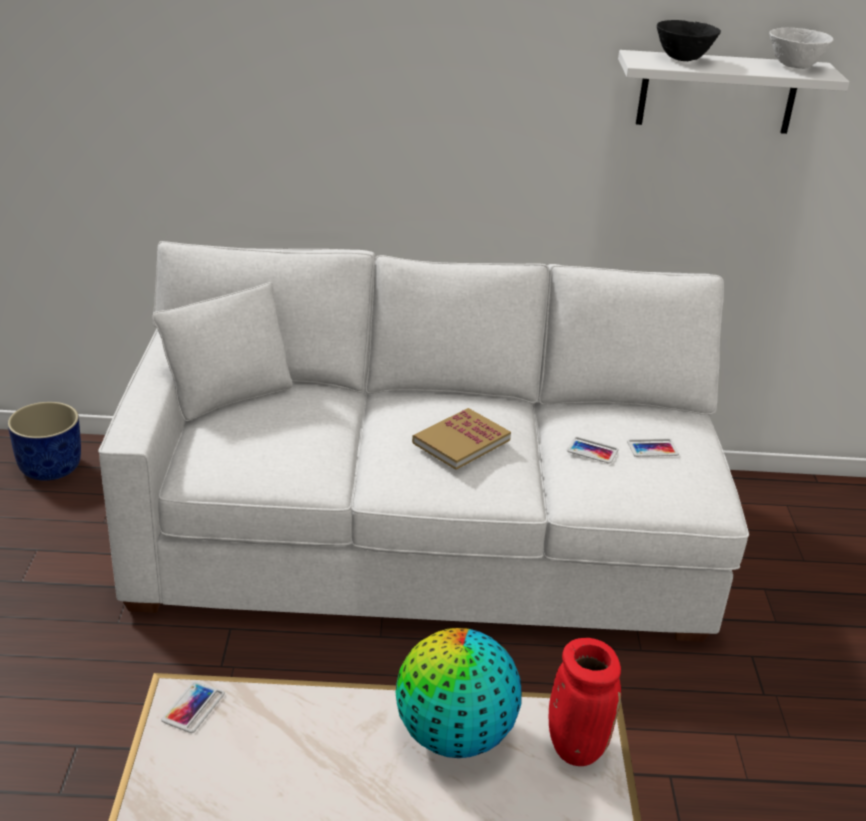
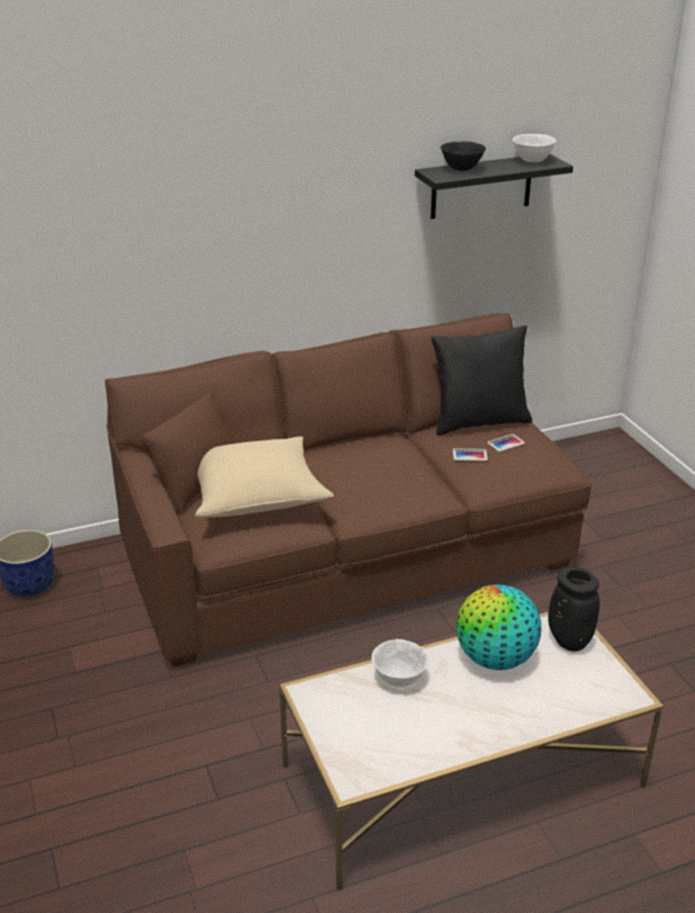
camera: 20 degrees left, 0 degrees up
white sofa [98,241,749,642] -> brown sofa [105,313,592,667]
phone [161,681,225,733] -> none
book [412,408,511,470] -> none
red vase [549,638,621,766] -> black vase [548,567,600,652]
white shelf [618,50,849,134] -> black shelf [415,154,573,219]
none -> beige pillow [195,436,334,518]
none -> white bowl [371,639,428,687]
none -> black pillow [431,325,532,435]

